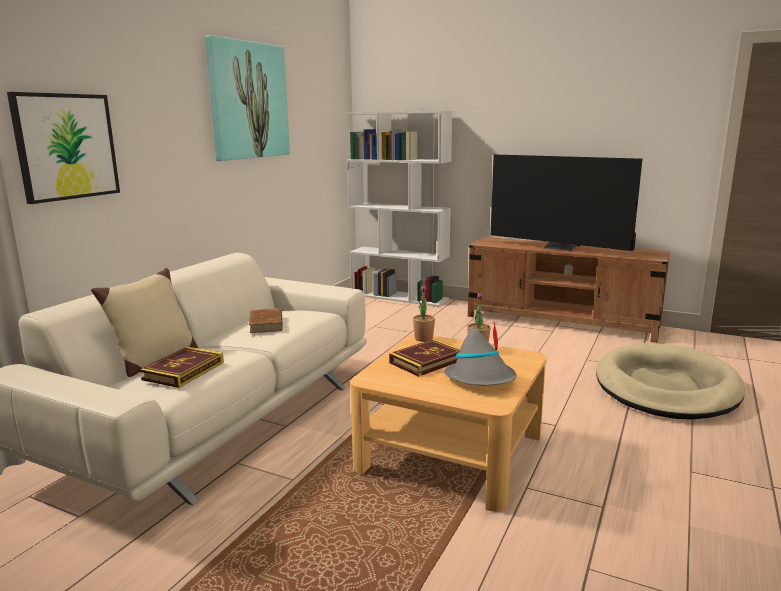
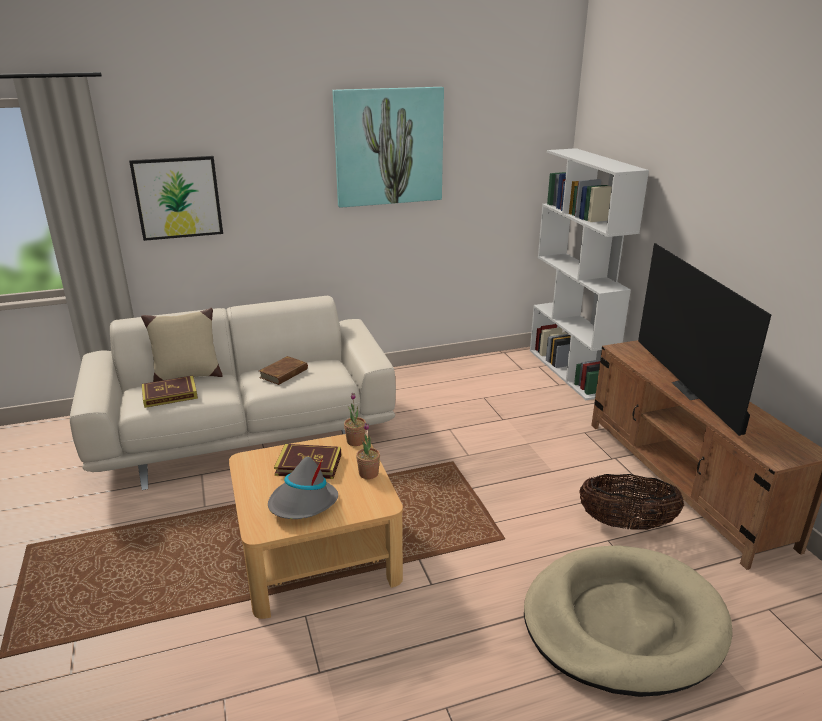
camera: 45 degrees right, 10 degrees up
none -> basket [579,474,684,530]

